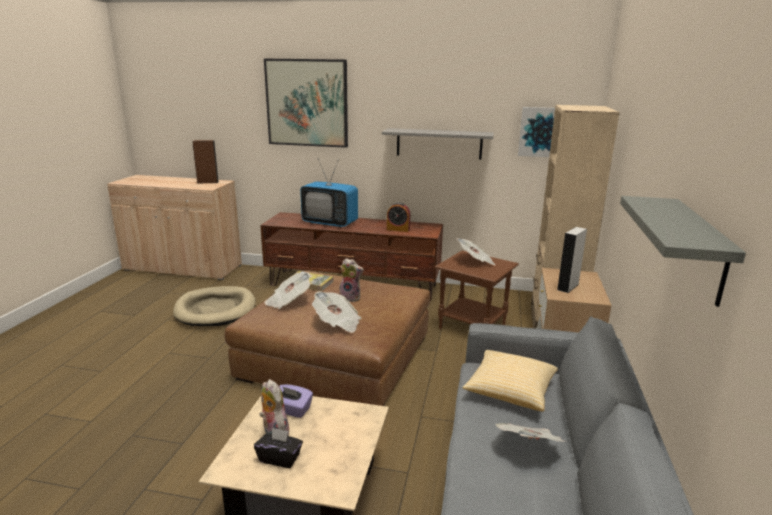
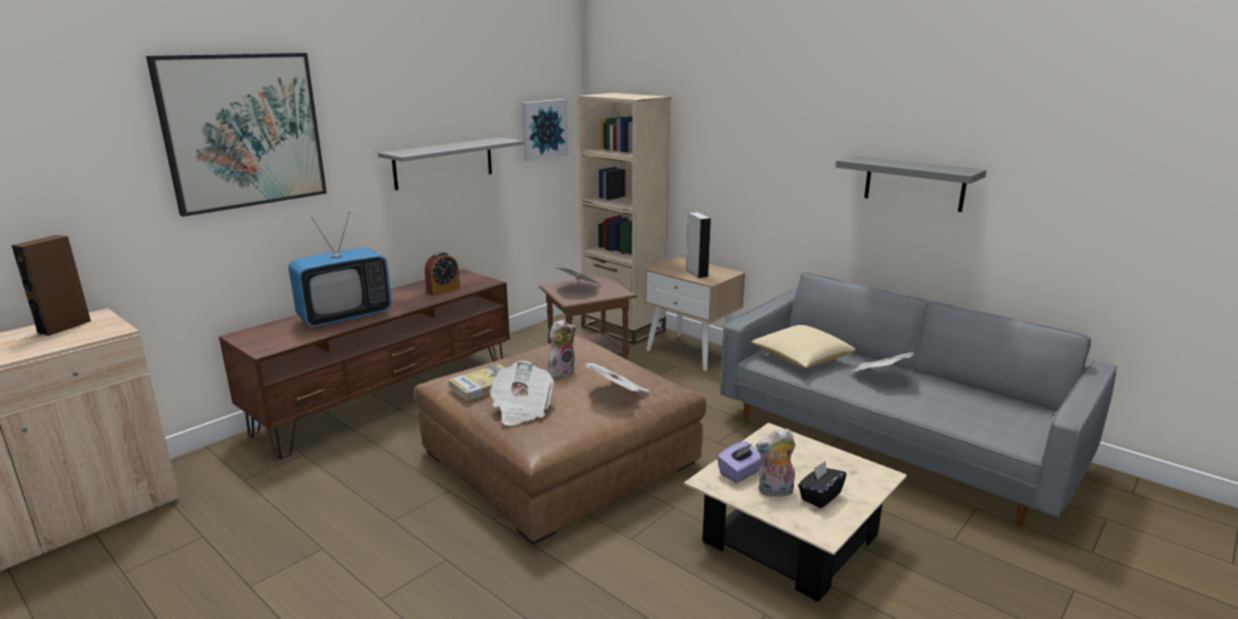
camera: 60 degrees left, 0 degrees up
beige dog bed [173,286,256,326] -> none

